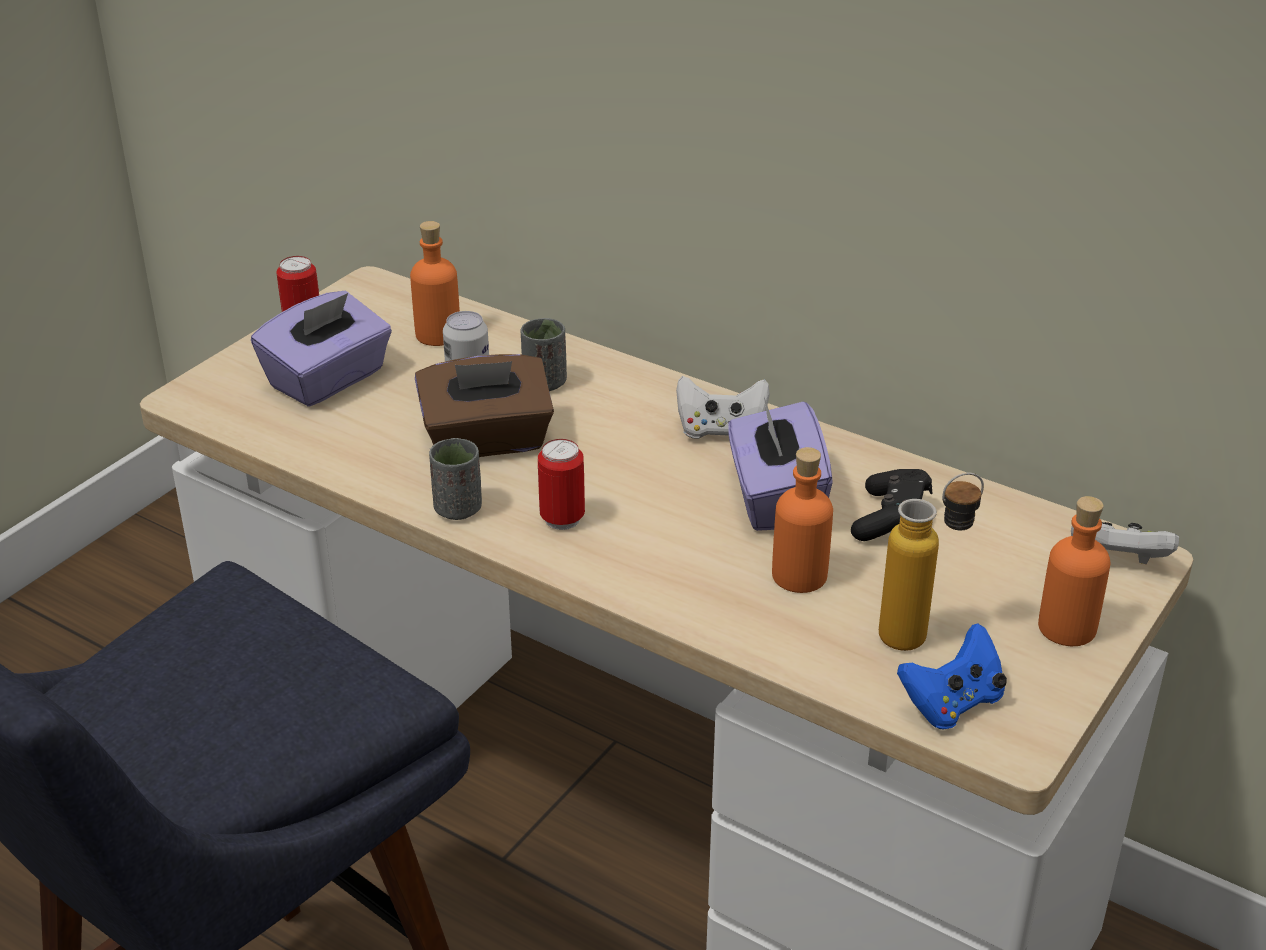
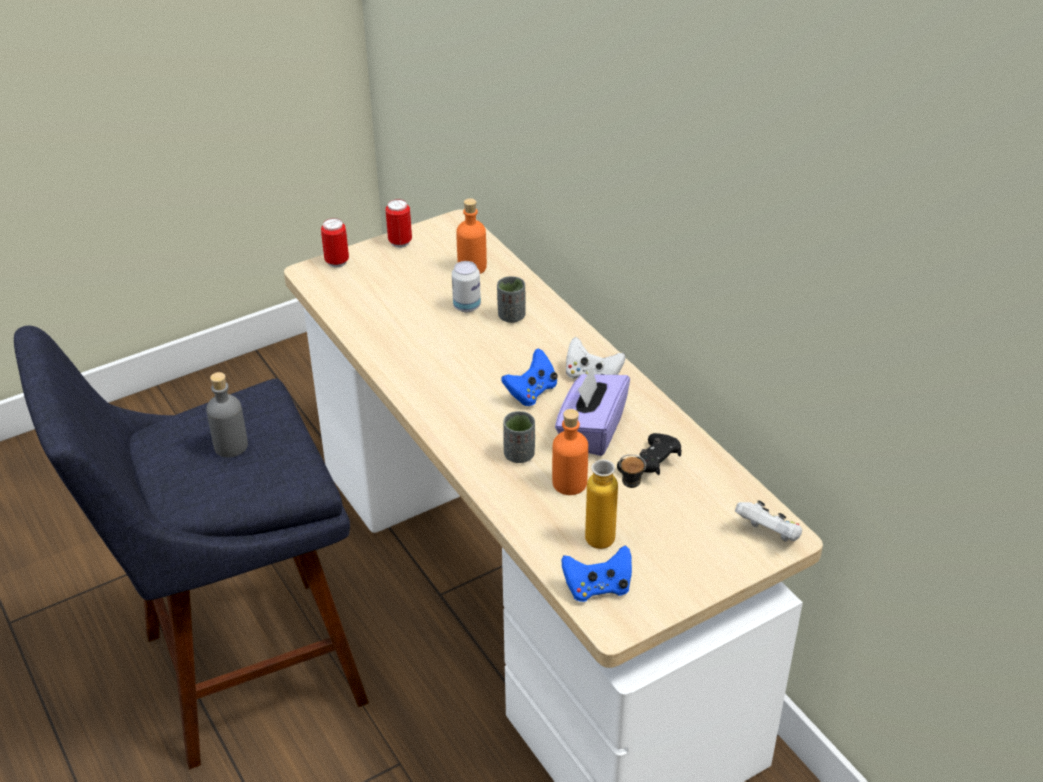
camera: 25 degrees right, 5 degrees up
purple tissue box [251,290,392,407] -> none
brown tissue box [415,354,554,457] -> none
grey cup [429,438,482,520] -> grey cup moved to [503,411,535,463]
can [538,439,585,530] -> can moved to [321,218,349,268]
orange bottle [1038,496,1111,646] -> none
none -> grey bottle [206,372,248,457]
none -> blue game controller [501,349,558,406]

